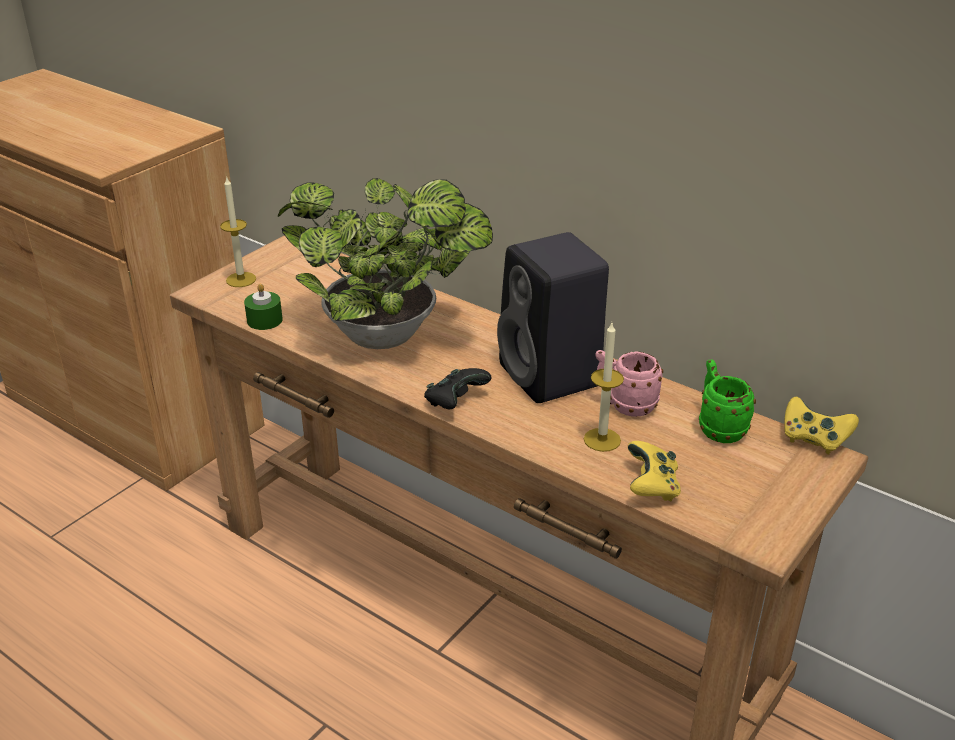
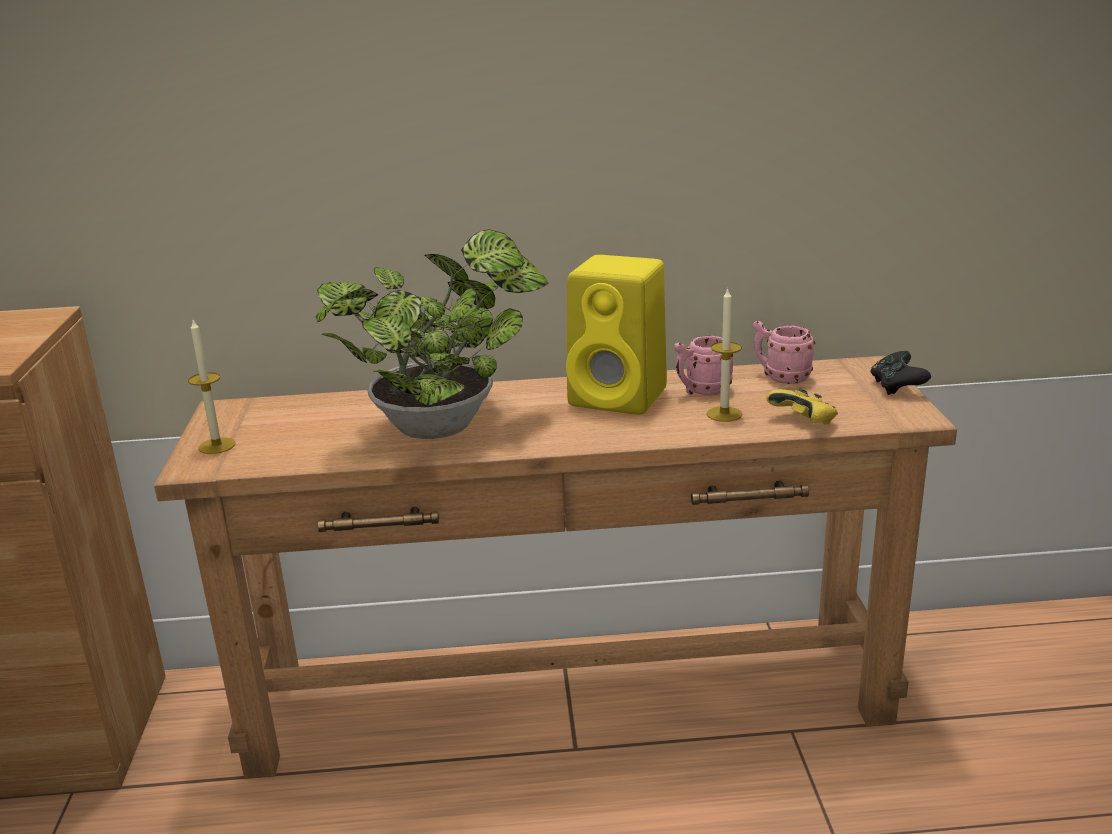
camera: 40 degrees left, 10 degrees down
green candle [244,283,283,330] -> none
black game controller [424,368,491,409] -> black game controller moved to [871,351,931,395]
black speaker [497,232,609,403] -> yellow speaker [566,255,667,415]
green mug [699,359,756,443] -> pink mug [753,321,815,384]
yellow game controller [784,397,859,455] -> none

